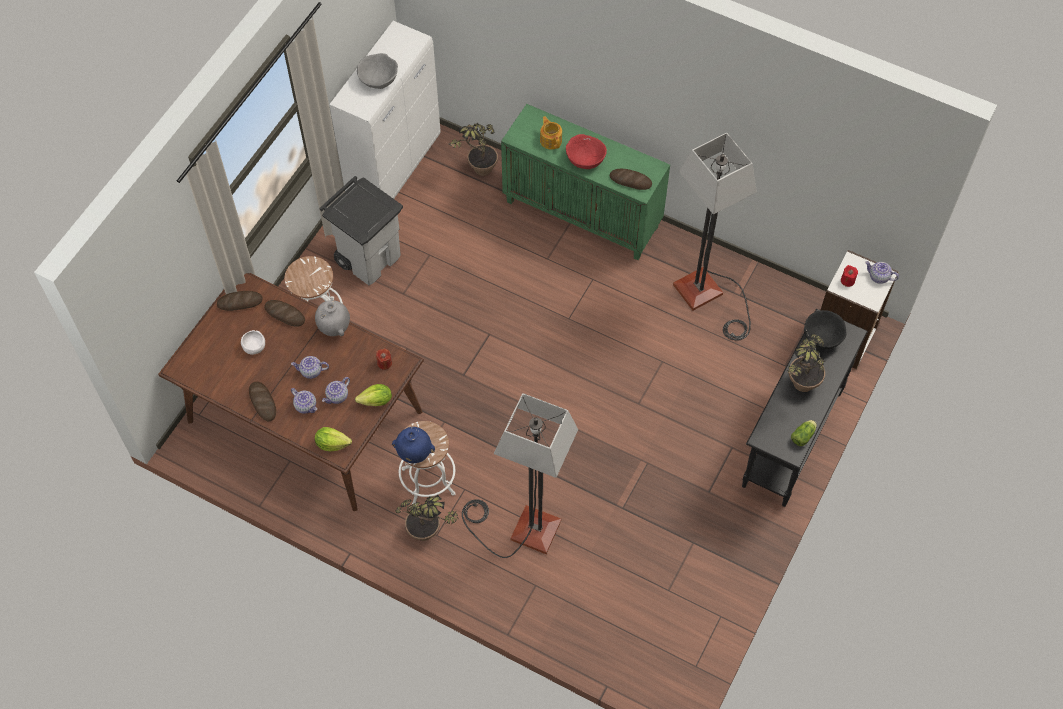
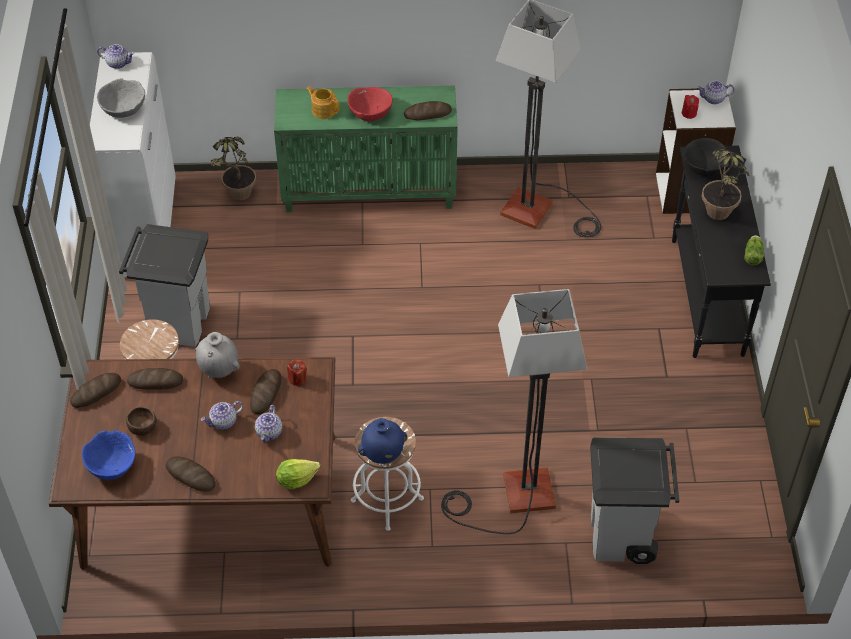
camera: 30 degrees left, 10 degrees down
white bowl [241,330,265,355] -> brown bowl [126,406,157,436]
teapot [291,388,317,414] -> teapot moved to [97,44,134,69]
lettuce [355,384,392,406] -> none
potted plant [395,495,460,541] -> none
none -> blue bowl [82,431,135,480]
none -> bread [250,369,282,415]
none -> grey trash can [590,437,679,564]

